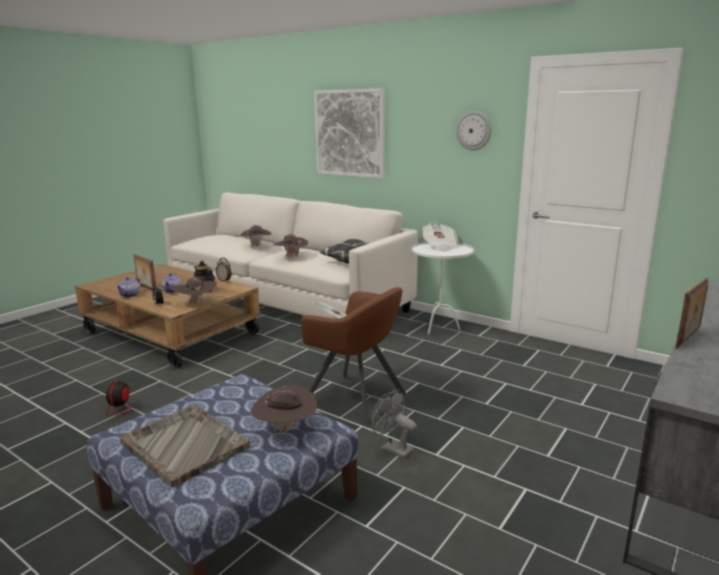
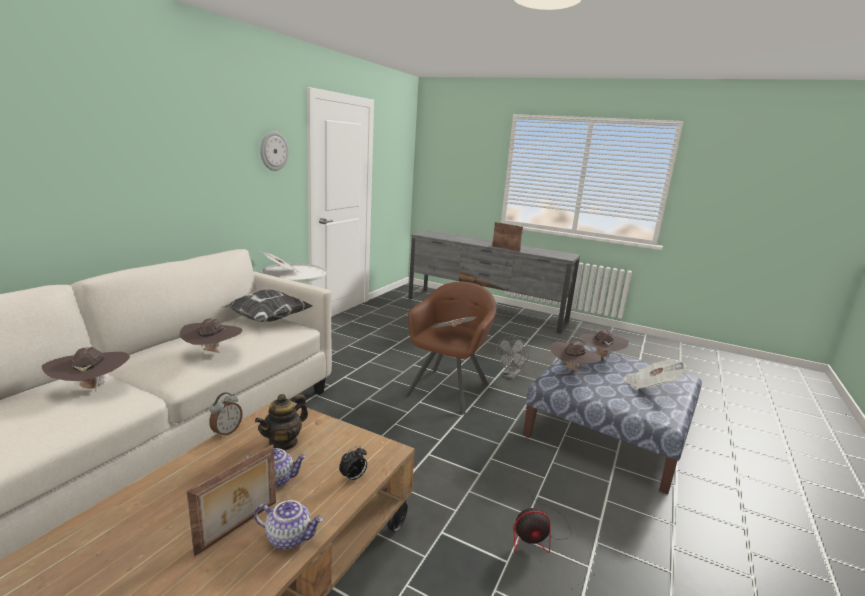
camera: 100 degrees left, 0 degrees up
grey tray [119,405,250,487] -> newspaper [623,360,687,389]
brown hat [171,277,217,304] -> brown hat moved to [551,341,601,372]
picture [314,88,385,178] -> none

